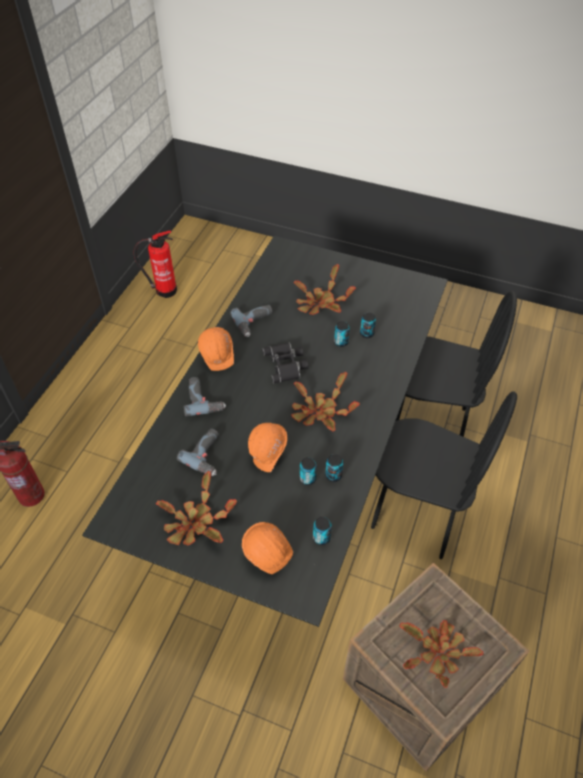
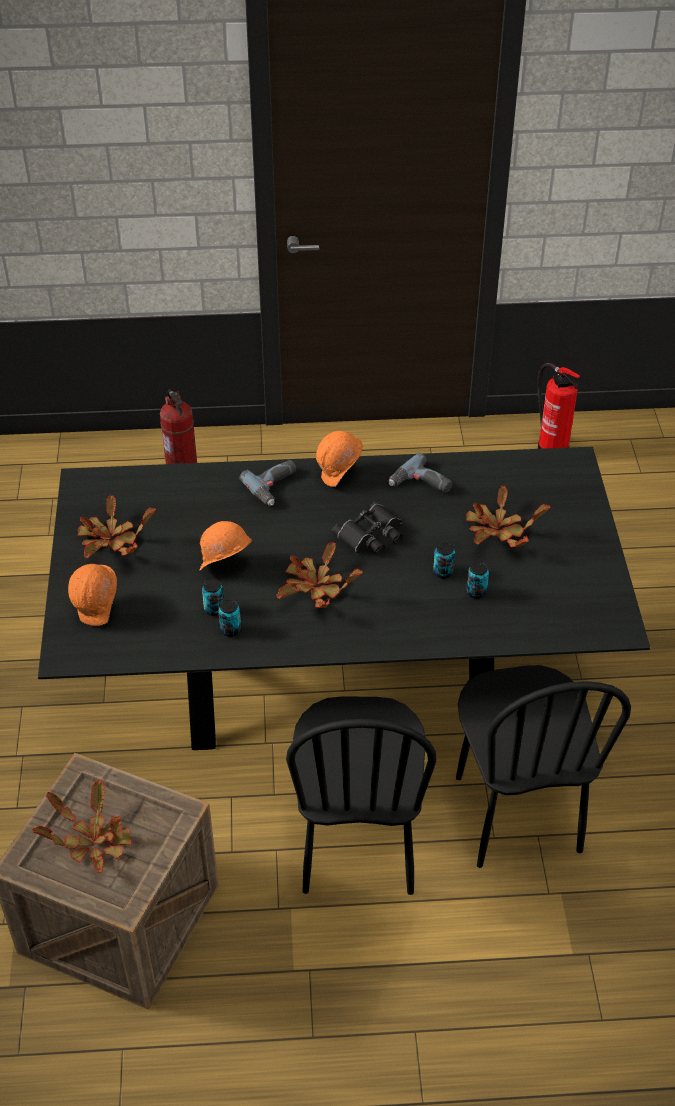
camera: 65 degrees right, 5 degrees down
power drill [177,429,219,476] -> none
can [313,517,332,545] -> none

